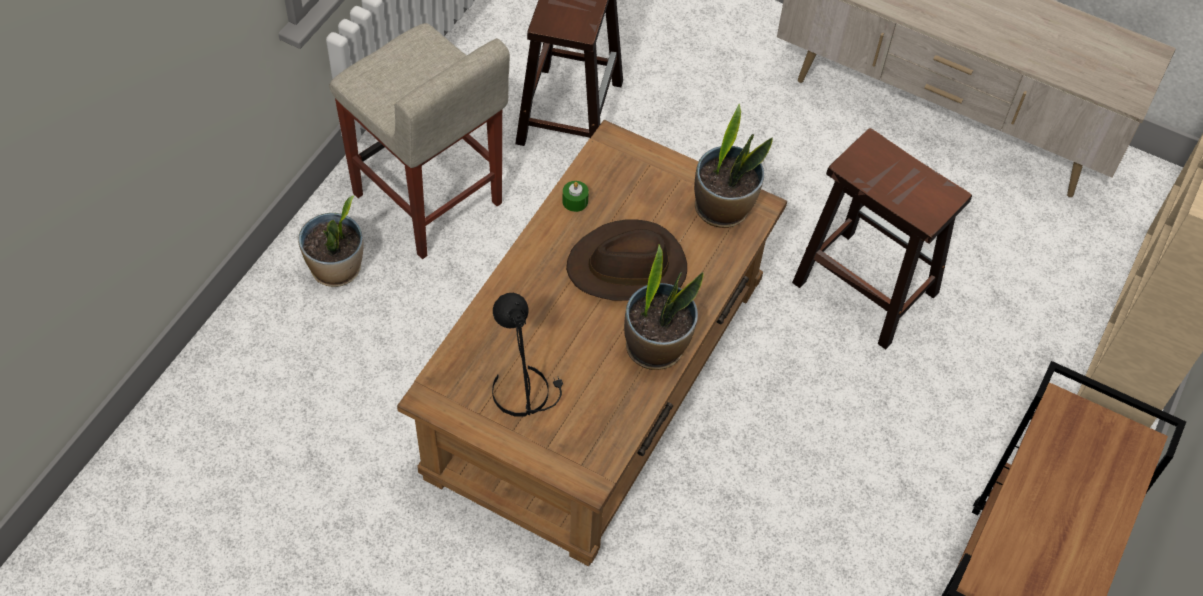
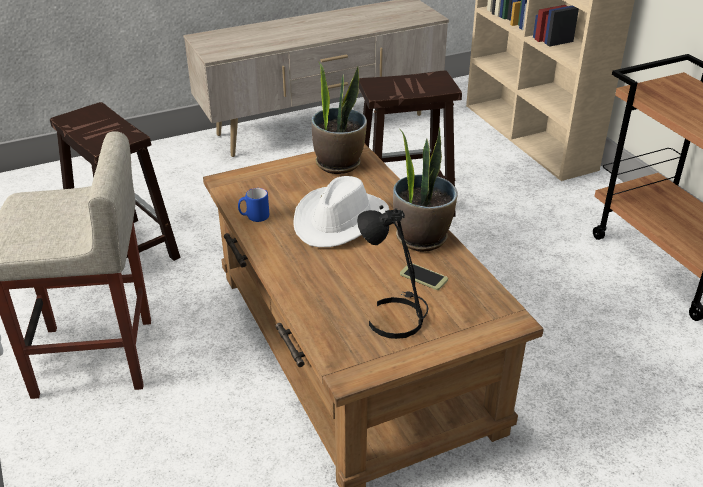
camera: 50 degrees left, 20 degrees down
potted plant [298,196,363,287] -> none
green candle [562,181,589,212] -> blue mug [238,188,269,222]
brown hat [566,219,687,301] -> white hat [293,176,389,247]
none -> phone [400,263,448,290]

